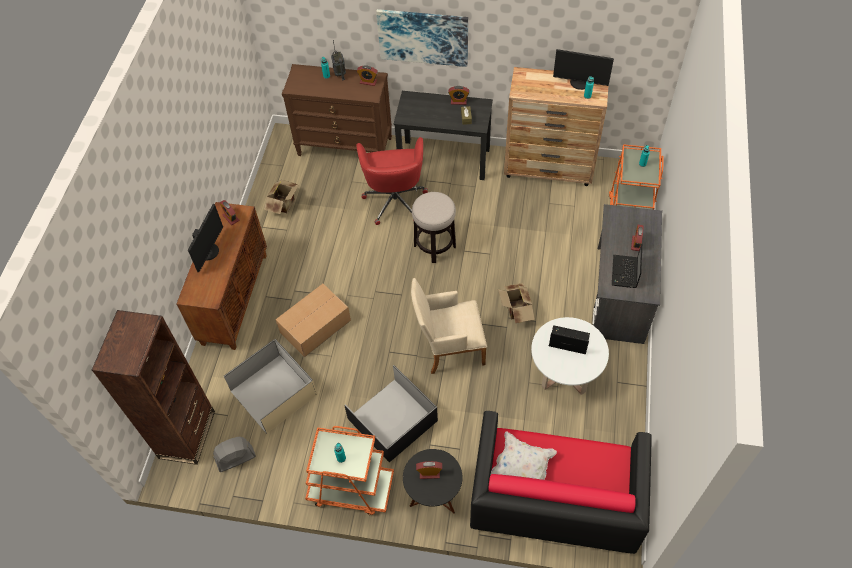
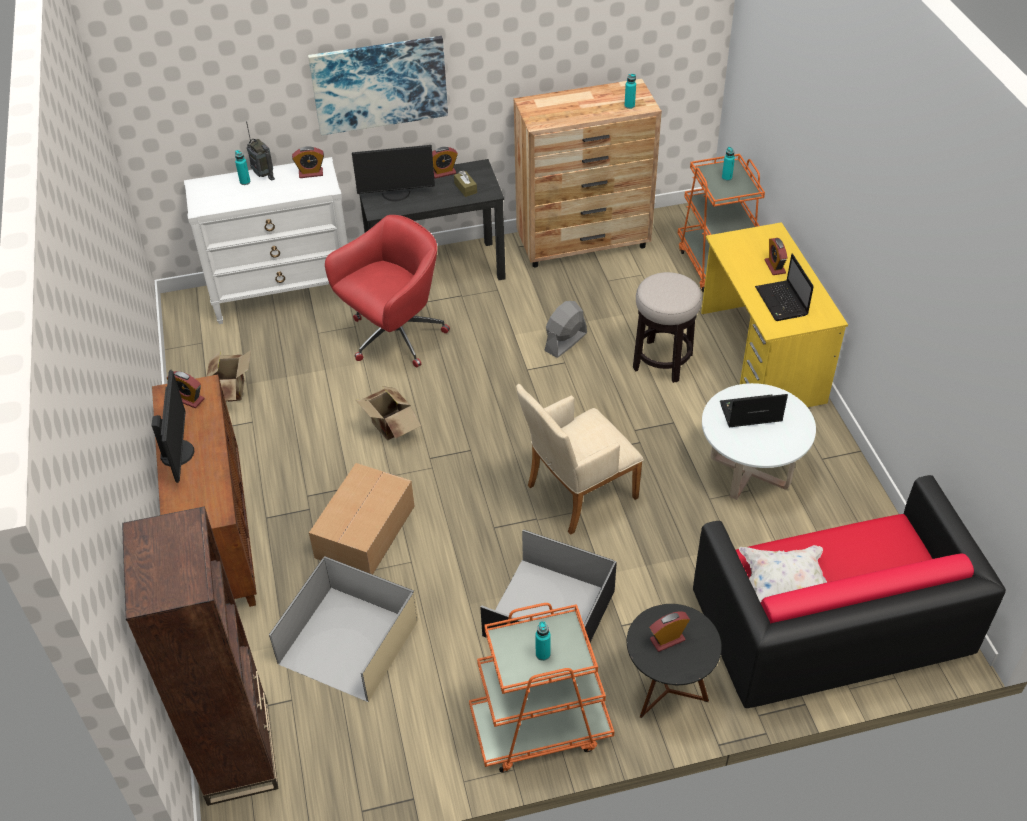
camera: 25 degrees left, 10 degrees down
grey fan [213,437,256,472] -> grey fan moved to [544,301,587,358]
brown dresser [282,64,392,156] -> white dresser [184,157,348,324]
red office chair [356,137,428,225] -> red office chair turned 105 degrees counterclockwise [325,215,450,367]
stool [412,192,456,263] -> stool moved to [633,272,702,383]
cardboard box [498,283,535,323] -> cardboard box moved to [355,386,421,440]
monitor [553,49,614,90] -> monitor moved to [352,145,435,201]
grey desk [592,204,662,344] -> yellow desk [701,222,848,407]

